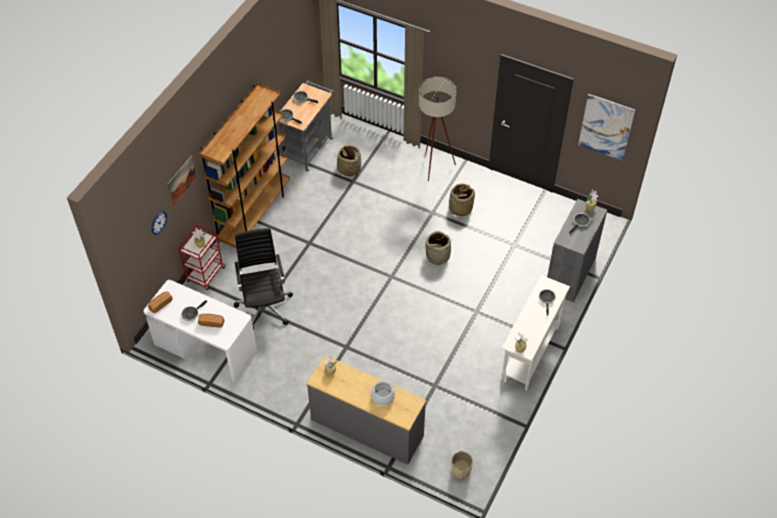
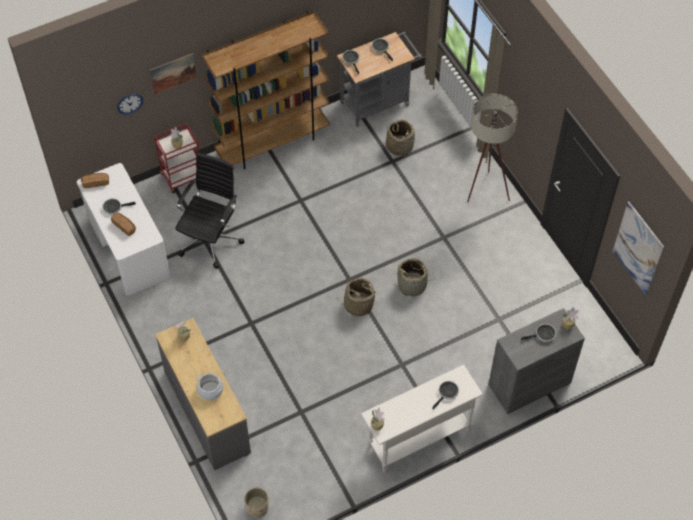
camera: 35 degrees right, 5 degrees up
basket [449,184,475,216] -> basket moved to [337,278,376,316]

